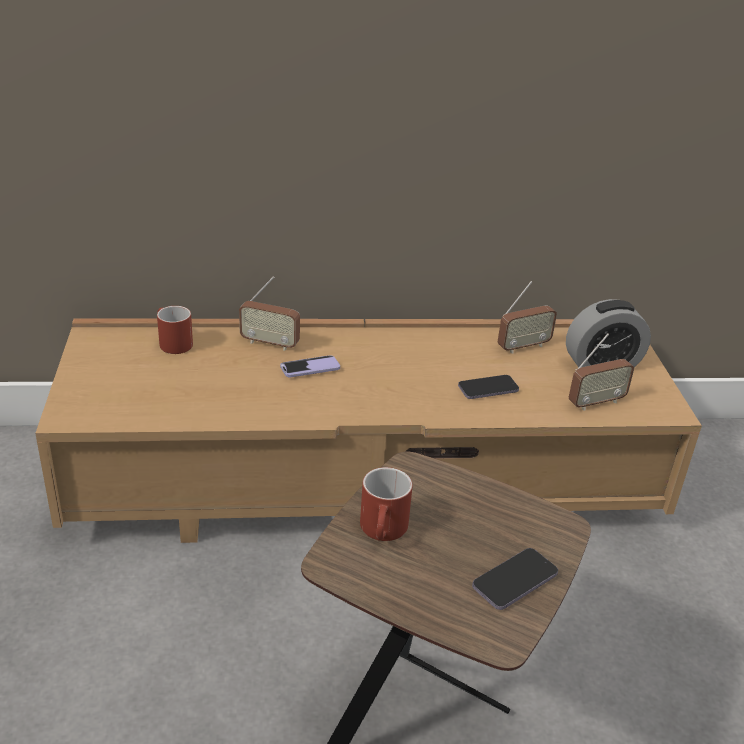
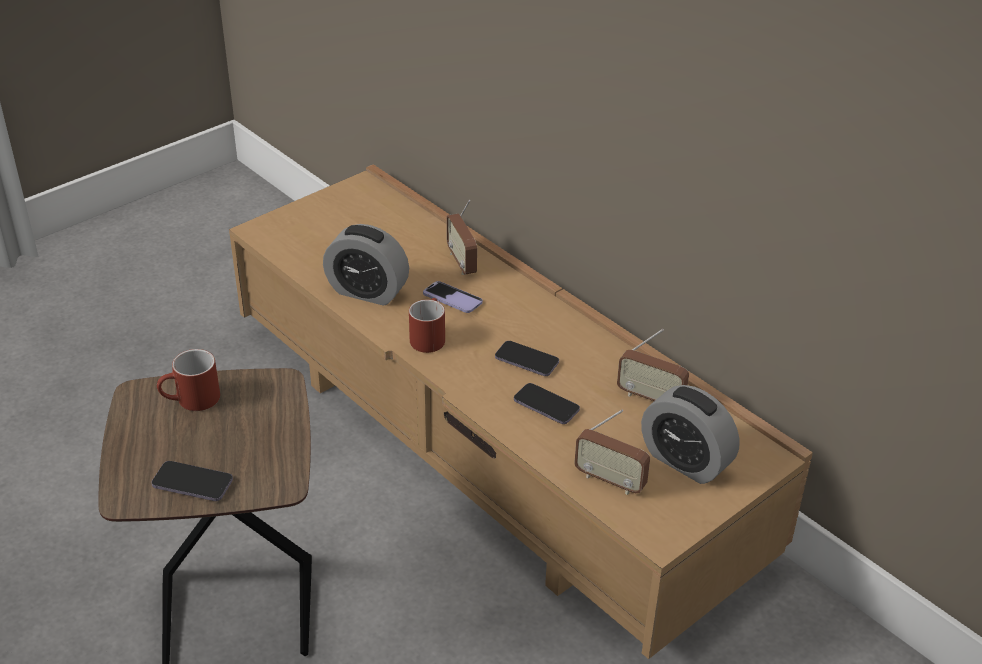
camera: 55 degrees right, 5 degrees up
red mug [157,306,193,354] -> red mug moved to [409,298,445,353]
none -> alarm clock [323,224,409,306]
none -> phone [495,341,559,376]

